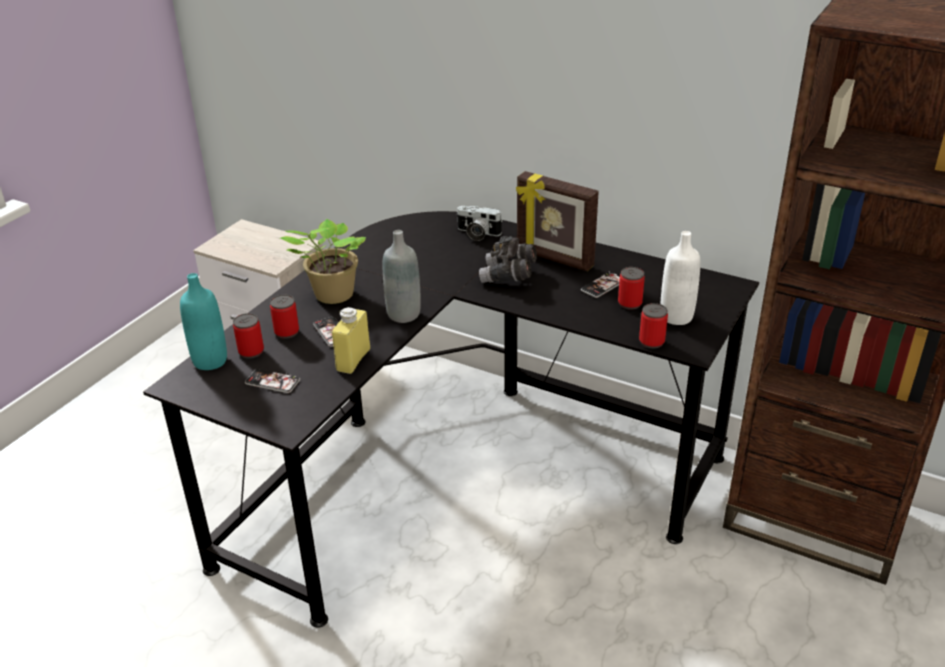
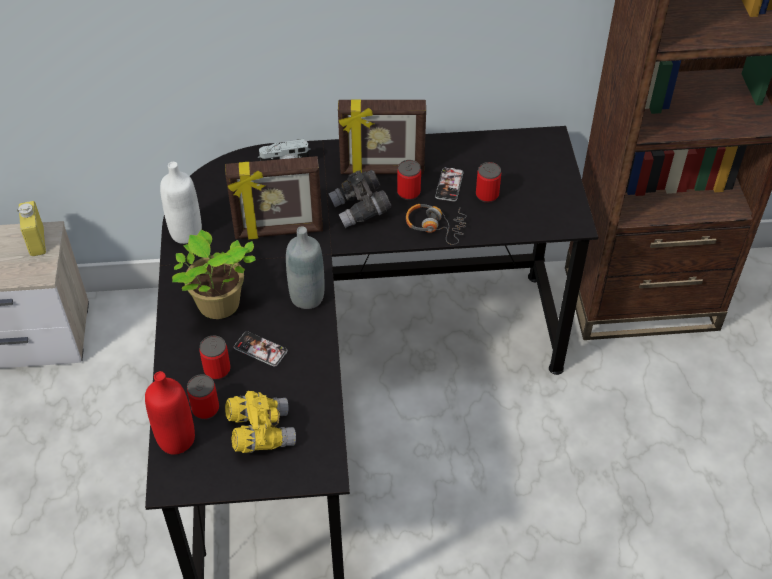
camera: 35 degrees left, 15 degrees up
turquoise bottle [180,273,227,370] -> red bottle [145,371,195,455]
phone [245,369,300,393] -> yellow binoculars [225,391,296,453]
yellow bottle [332,307,370,374] -> yellow bottle moved to [17,201,46,256]
can [639,303,668,348] -> can moved to [397,160,421,200]
white bottle [661,231,701,325] -> white bottle moved to [160,162,202,244]
none -> picture frame [225,156,323,240]
none -> headphones [406,204,466,245]

